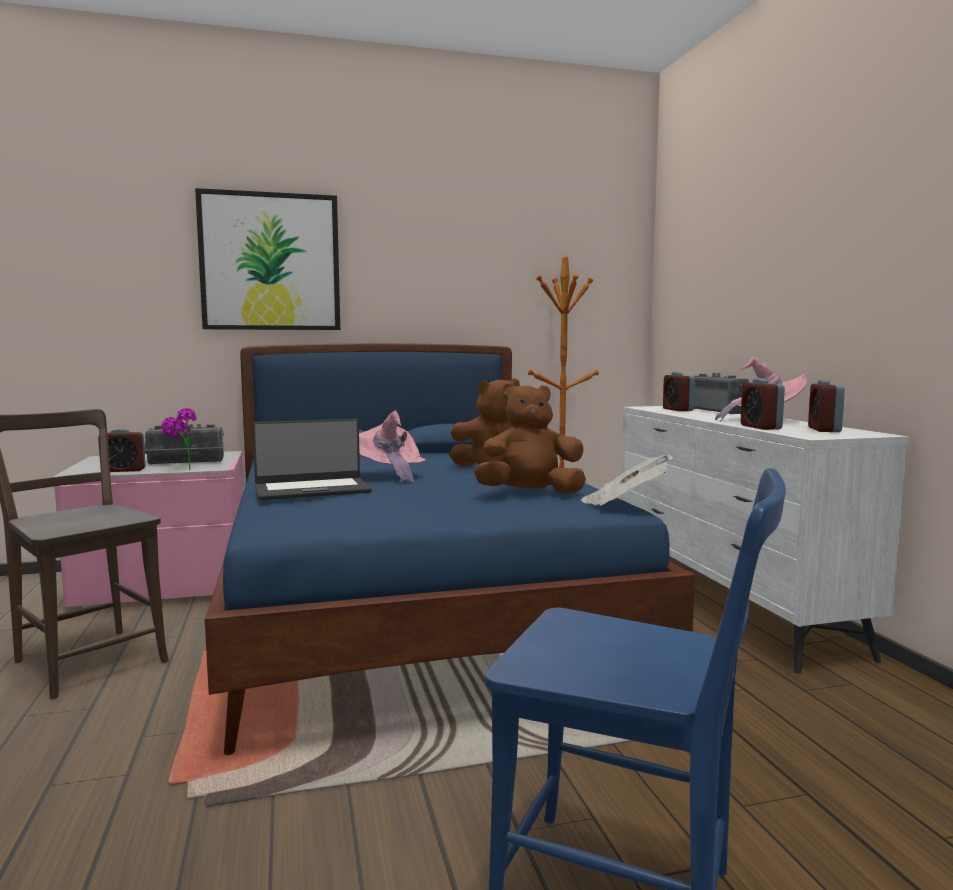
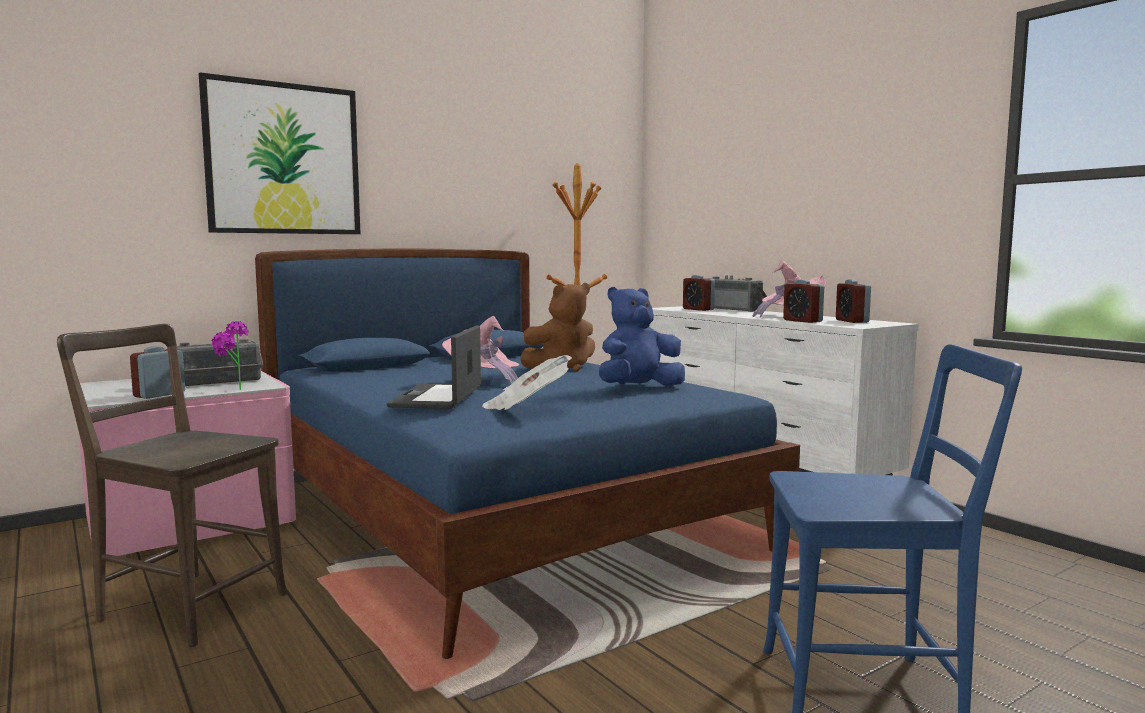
camera: 20 degrees left, 0 degrees up
alarm clock [98,428,146,472] -> alarm clock turned 150 degrees clockwise [130,346,185,399]
laptop [253,419,372,500] -> laptop turned 135 degrees clockwise [387,325,481,409]
brown plush toy [474,383,586,494] -> blue plush toy [599,287,685,386]
newspaper [581,455,673,506] -> newspaper moved to [482,355,572,410]

